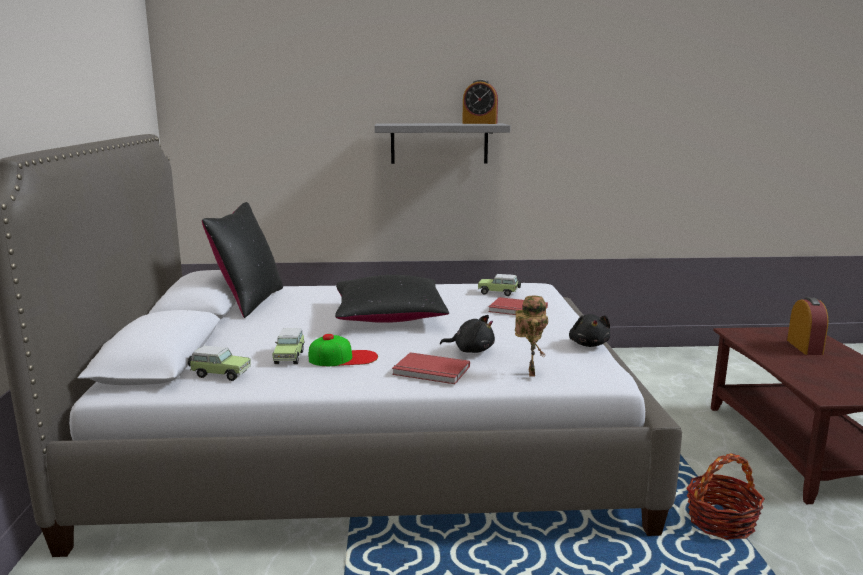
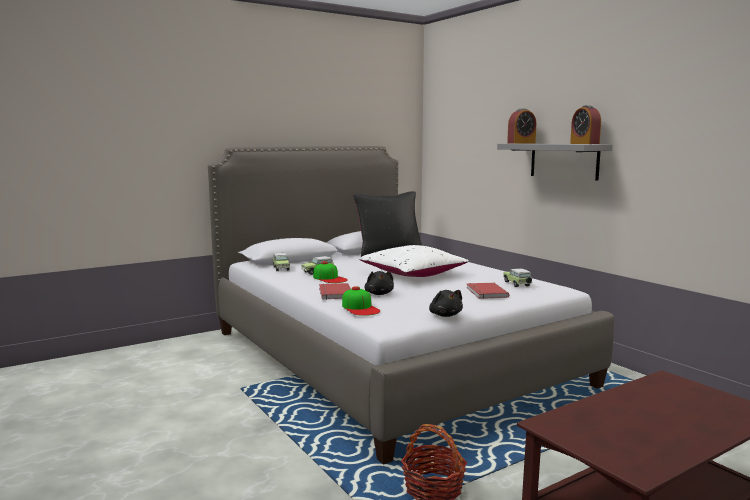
camera: 60 degrees right, 5 degrees down
black pillow [335,275,449,323] -> white pillow [359,245,469,277]
toy robot [515,296,548,377] -> cap [342,286,380,316]
black plush toy [569,314,610,347] -> black plush toy turned 75 degrees counterclockwise [429,290,463,317]
alarm clock [787,297,828,355] -> alarm clock moved to [507,108,536,144]

